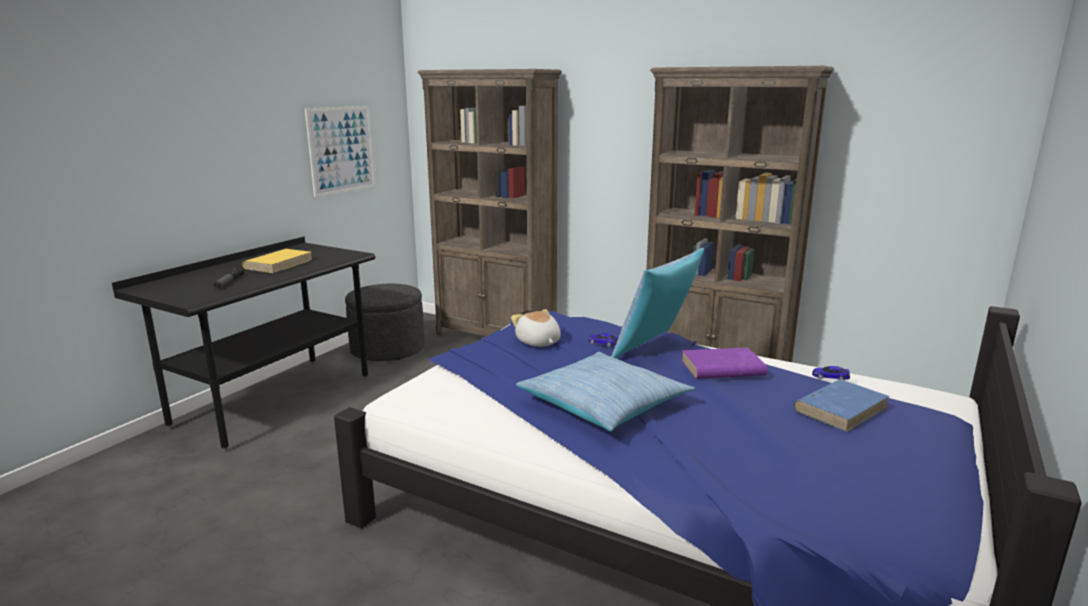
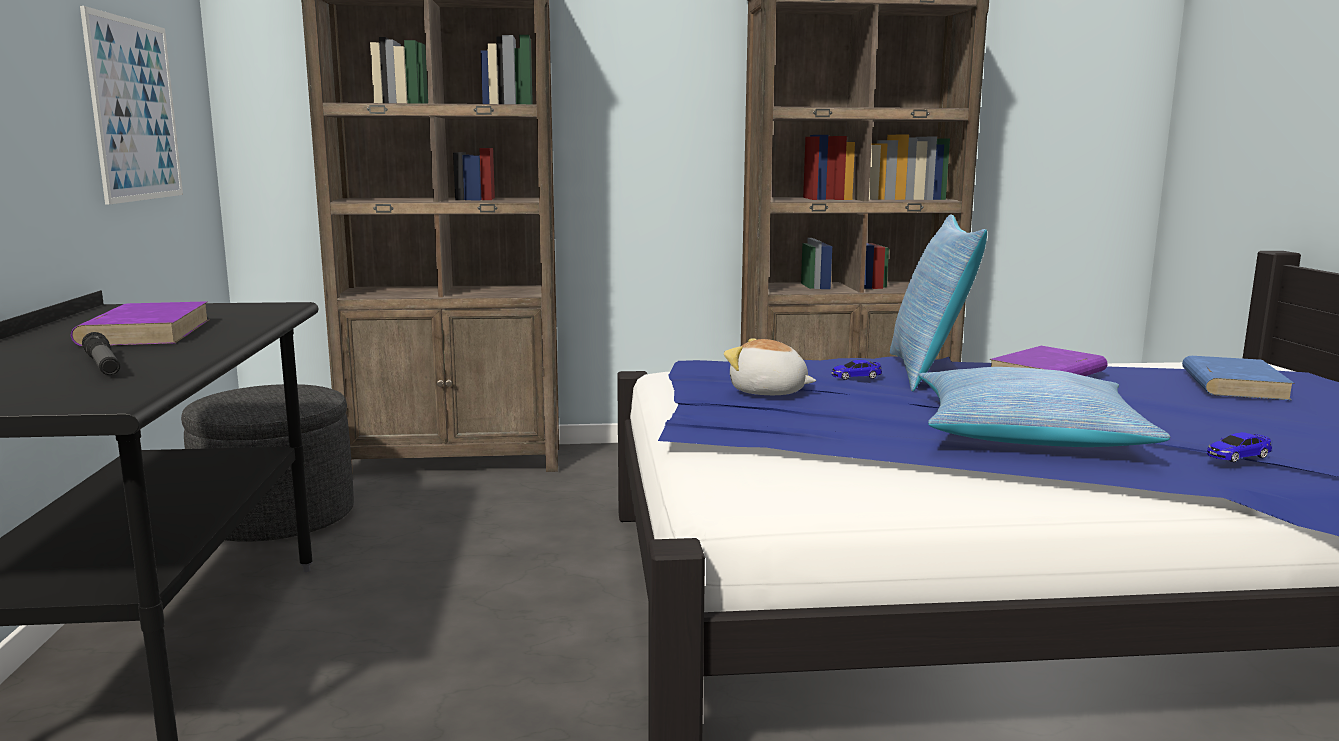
camera: 35 degrees left, 5 degrees down
yellow book [242,249,312,273] -> purple book [71,301,210,346]
toy car [812,366,850,380] -> toy car moved to [1207,432,1272,462]

